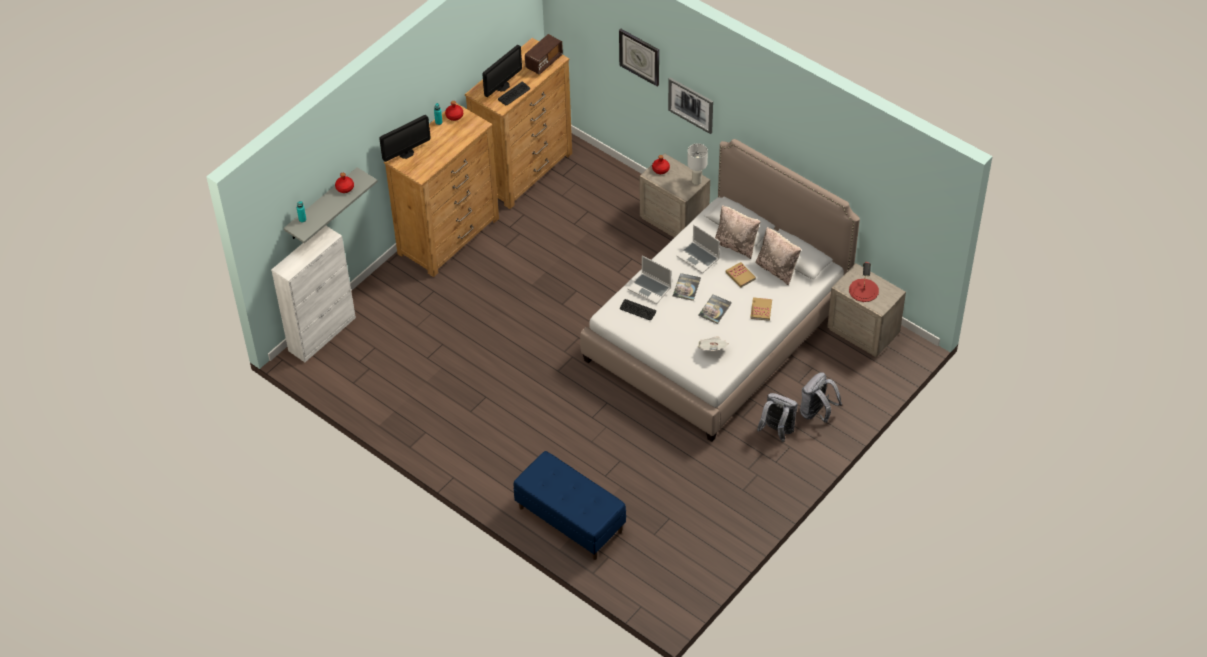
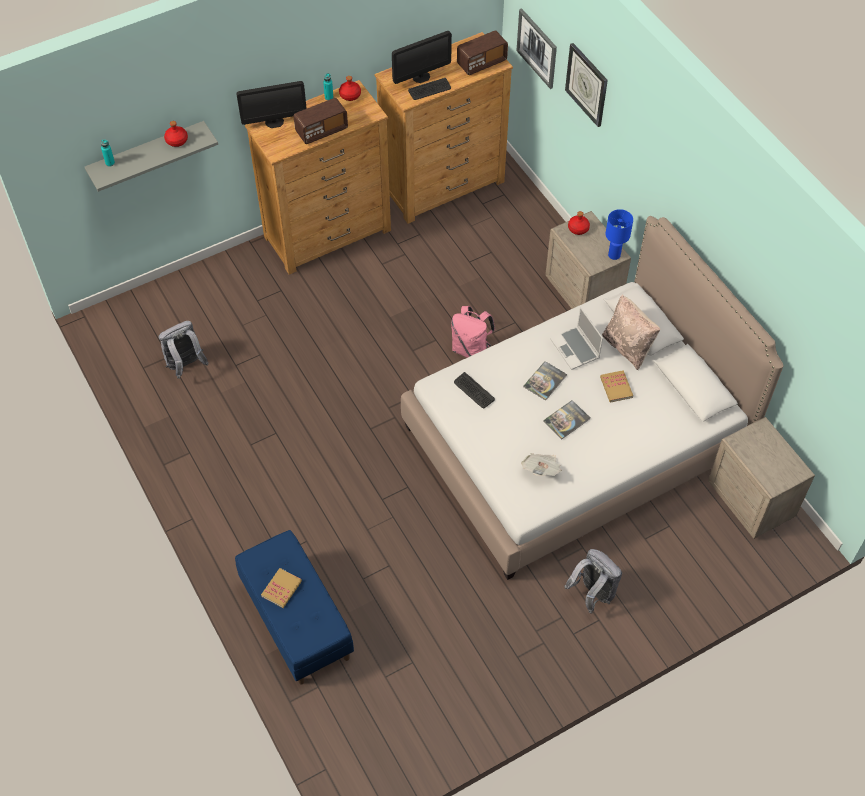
camera: 20 degrees right, 5 degrees up
white cabinet [271,226,356,362] -> none
laptop [628,256,671,304] -> none
picture [668,78,713,134] -> picture moved to [516,8,557,89]
white table lamp [687,143,708,185] -> blue table lamp [606,209,633,260]
book [750,297,772,321] -> book moved to [261,568,302,608]
beige pillow [755,227,801,286] -> none
grey backpack [800,372,842,423] -> grey backpack moved to [158,321,209,379]
red table lamp [849,262,879,302] -> none
none -> radio [294,98,348,144]
none -> pink backpack [451,306,495,358]

